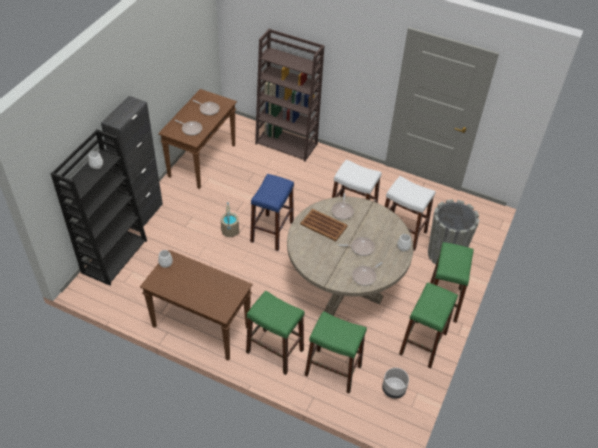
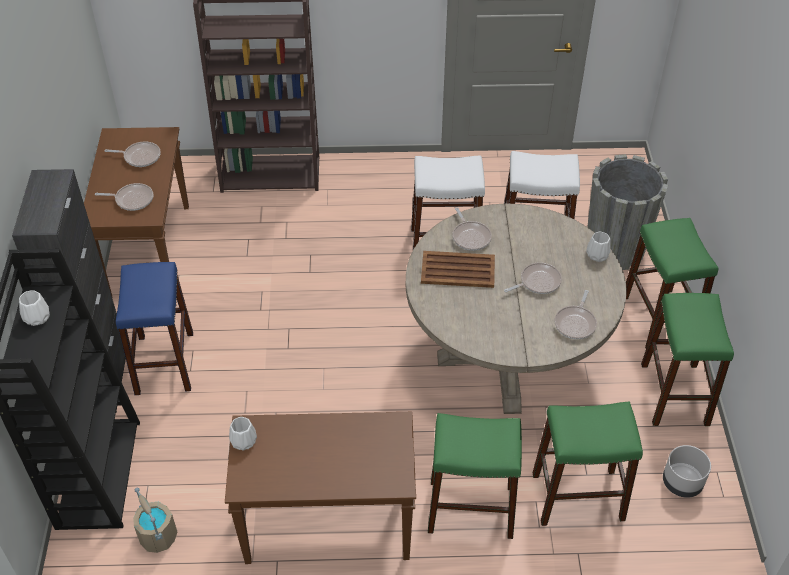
camera: 25 degrees left, 0 degrees up
beige bucket [221,202,239,237] -> beige bucket moved to [133,488,177,553]
blue stool [250,174,294,251] -> blue stool moved to [116,262,193,395]

